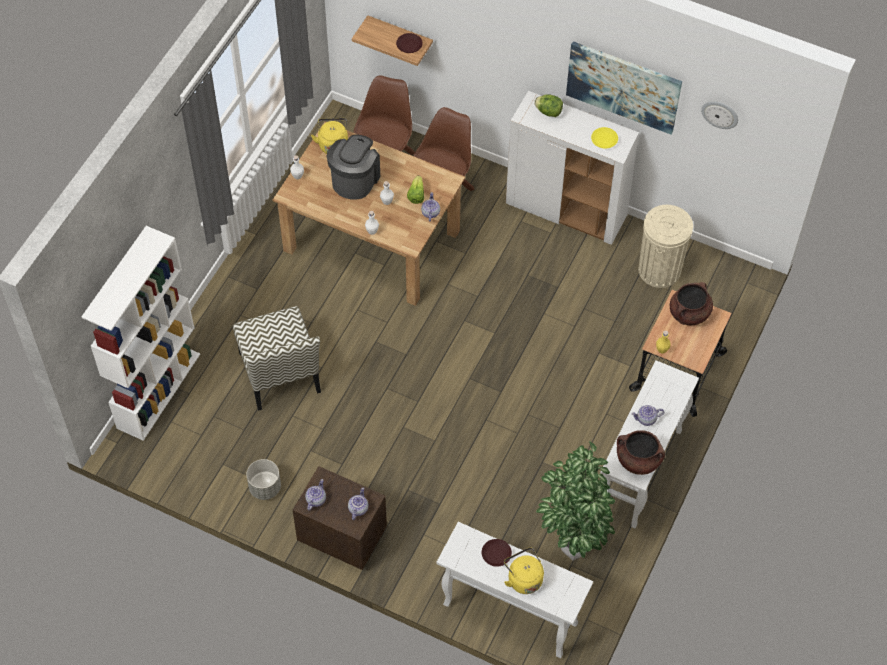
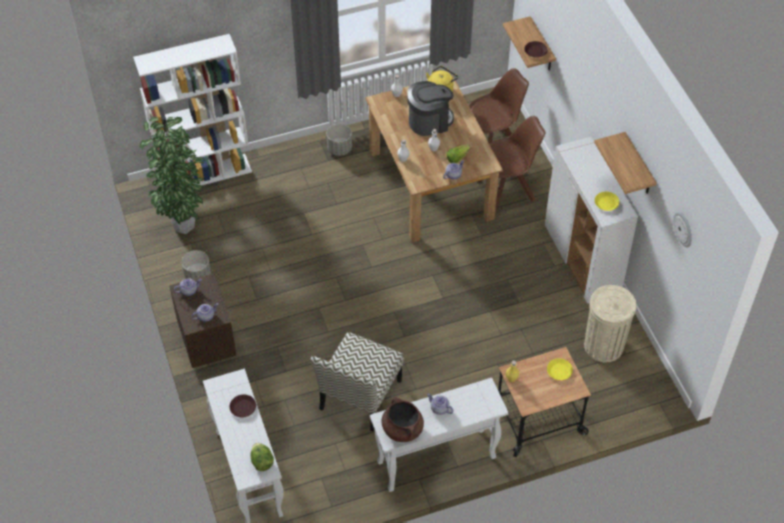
camera: 45 degrees right, 5 degrees down
chair [233,306,321,411] -> chair moved to [310,332,404,432]
yellow kettle [504,547,544,594] -> none
lettuce [534,94,563,117] -> lettuce moved to [250,443,274,471]
potted plant [536,441,615,560] -> potted plant moved to [140,116,205,234]
picture [566,41,682,134] -> shelf [594,132,657,194]
brown cooking pot [670,282,713,325] -> yellow plate [547,358,573,380]
none -> grey planter [327,124,352,156]

